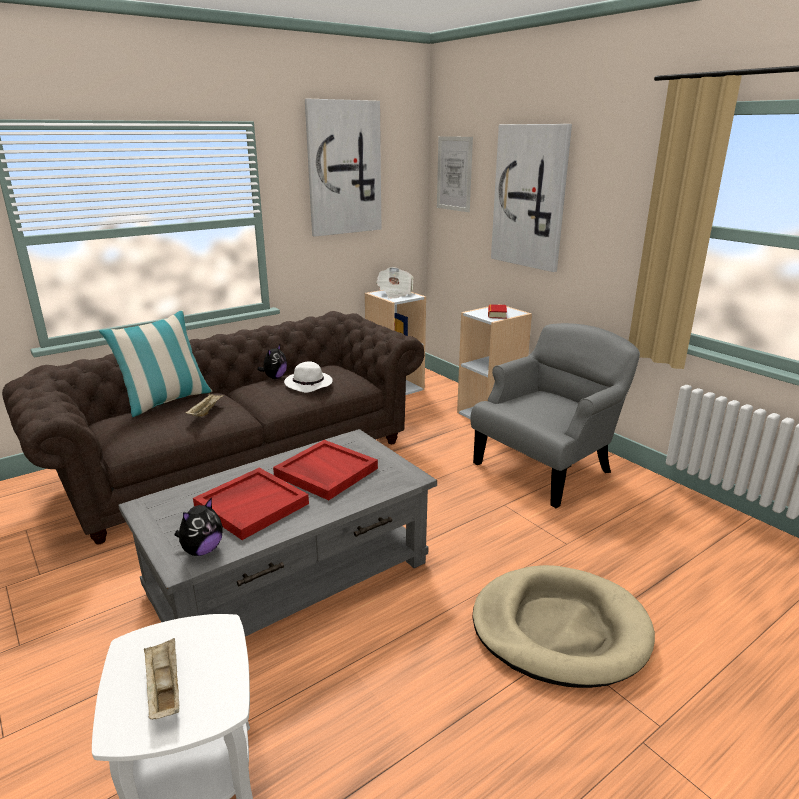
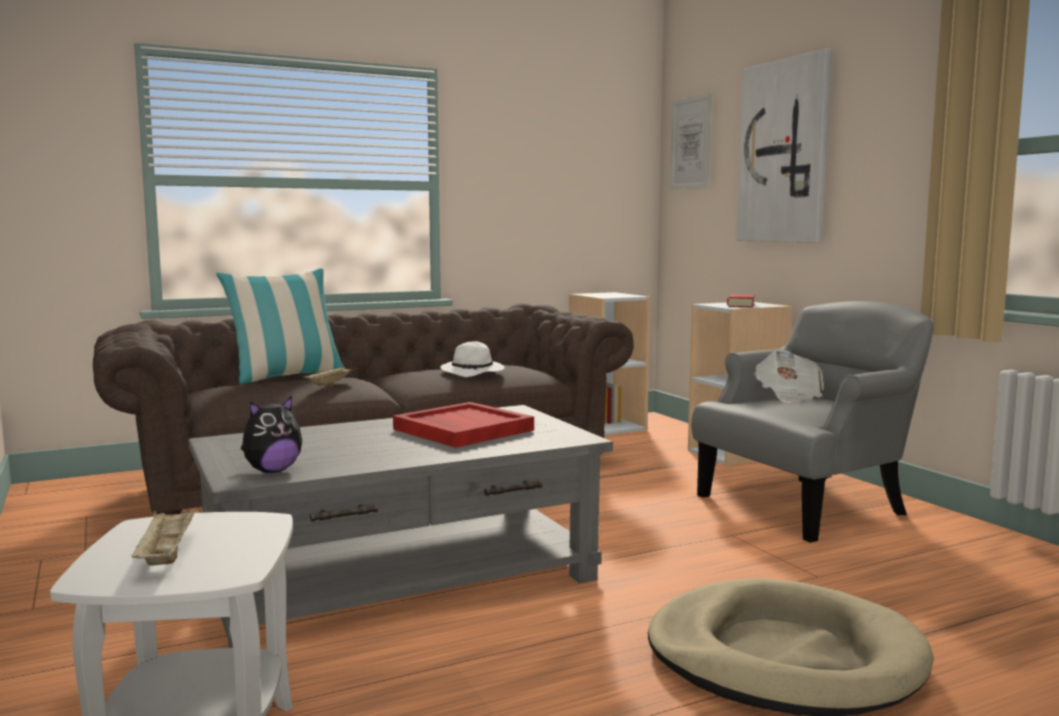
camera: 10 degrees right, 15 degrees down
red tray [193,468,309,540] -> none
plush toy [257,345,287,379] -> none
picture [305,99,381,237] -> none
newspaper [376,267,414,299] -> newspaper moved to [754,350,824,403]

